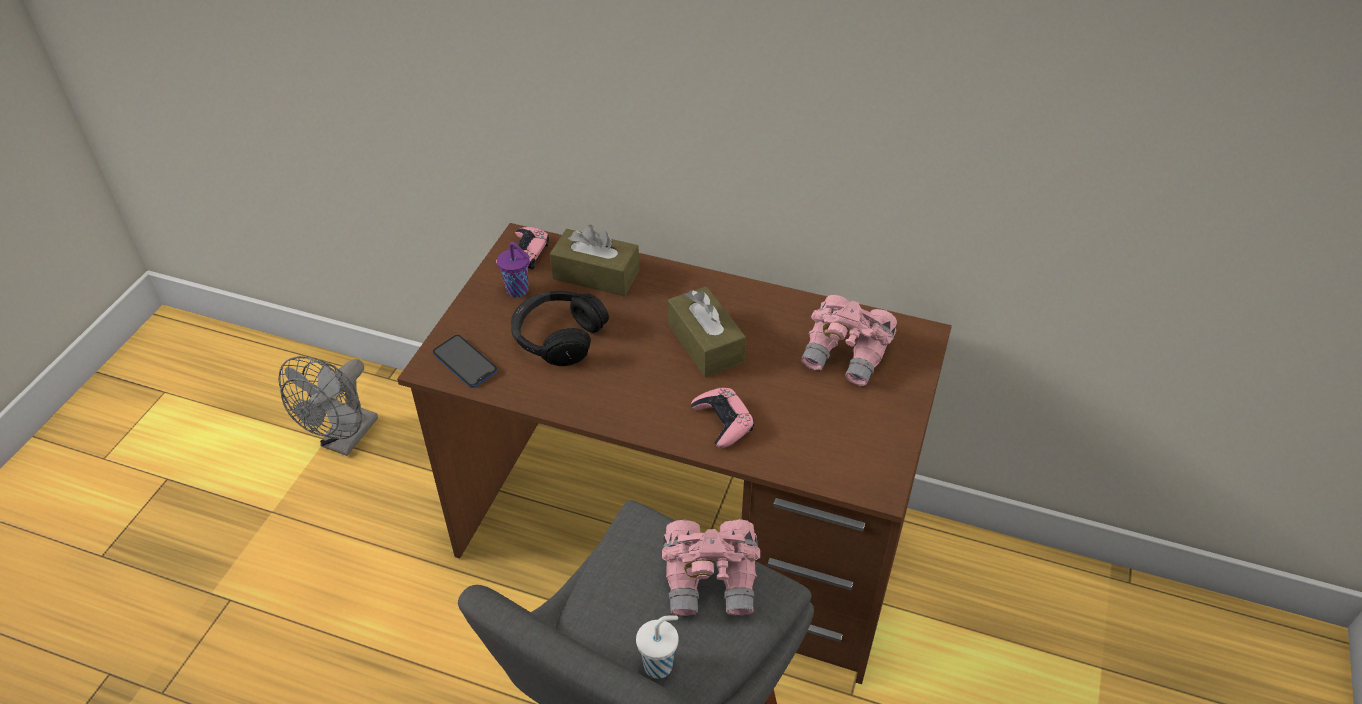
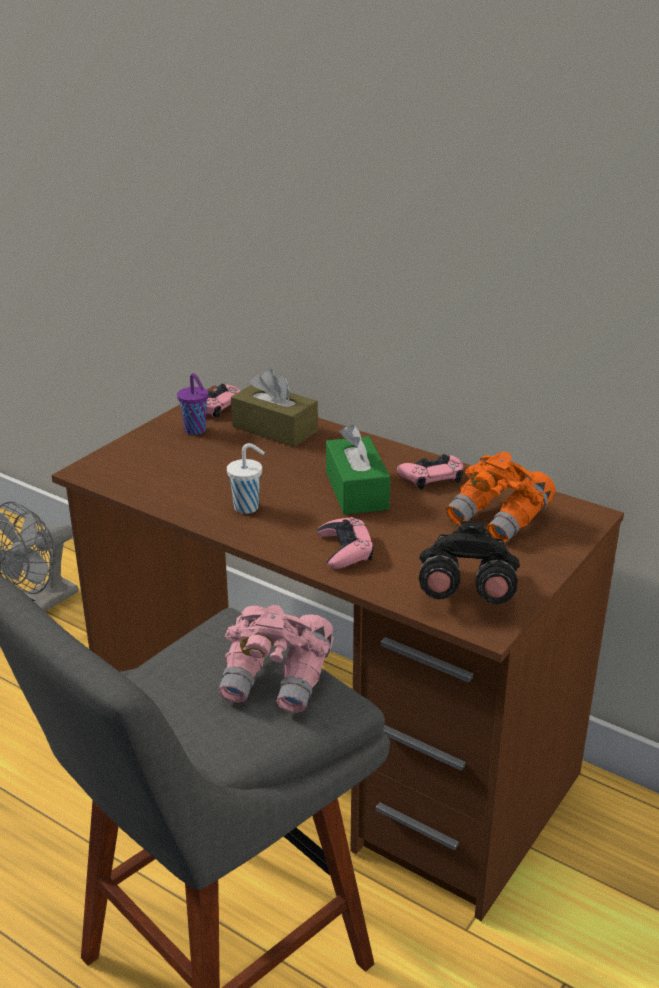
camera: 15 degrees right, 15 degrees down
phone [433,335,497,388] -> none
black headphones [511,291,609,366] -> none
white cup [636,616,679,679] -> white cup moved to [227,443,265,514]
brown tissue box [668,286,746,377] -> green tissue box [326,424,390,515]
pink binoculars [801,295,897,386] -> orange binoculars [446,452,556,543]
none -> pink game controller [397,454,463,490]
none -> black binoculars [419,521,520,604]

